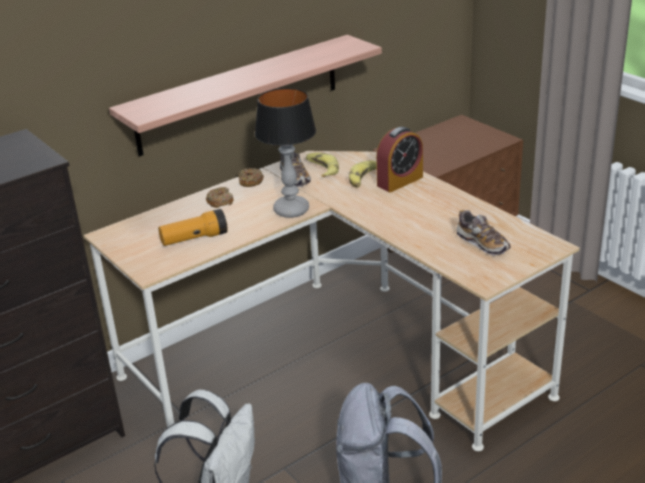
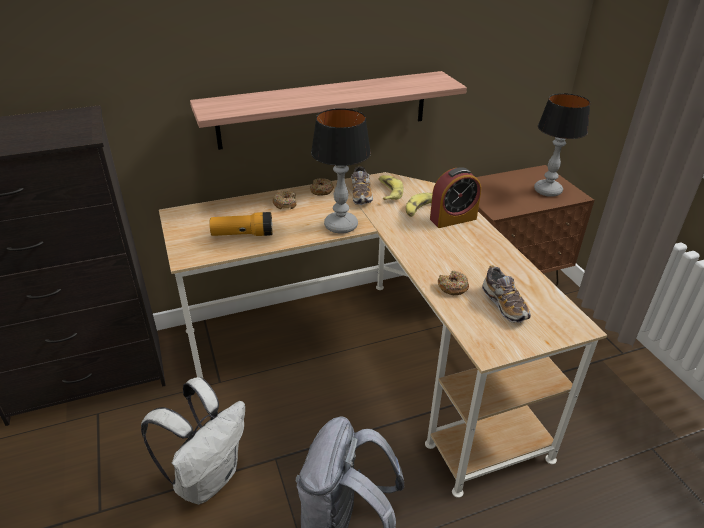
camera: 15 degrees right, 5 degrees up
none -> donut [438,271,469,295]
none -> table lamp [534,93,590,197]

